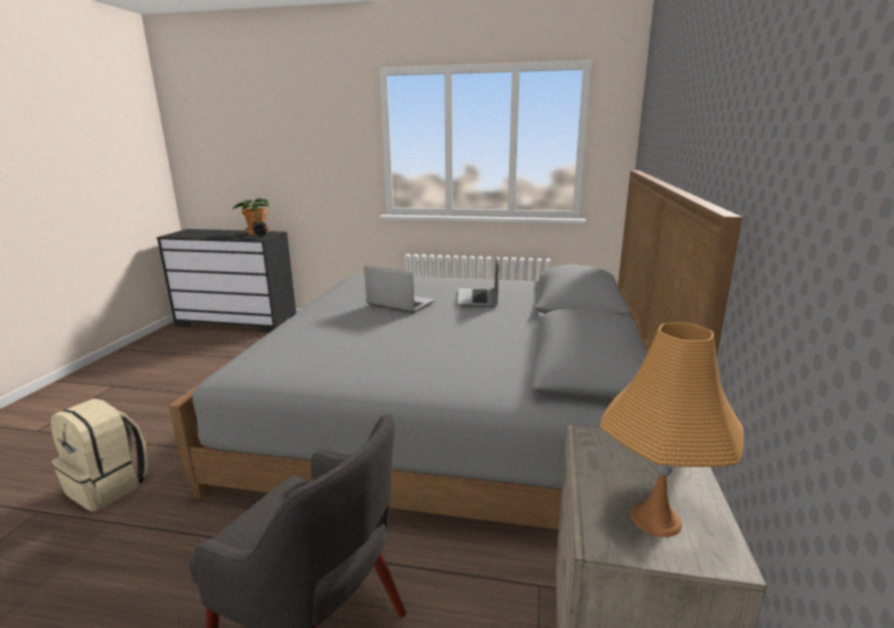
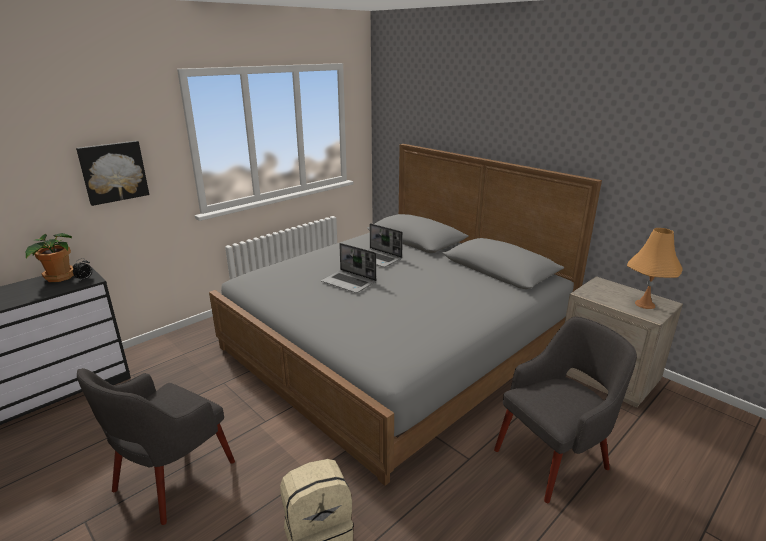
camera: 55 degrees left, 5 degrees up
laptop [364,266,435,313] -> laptop turned 120 degrees counterclockwise [321,243,376,293]
none -> picture [76,141,149,206]
none -> grey armchair [77,368,235,525]

